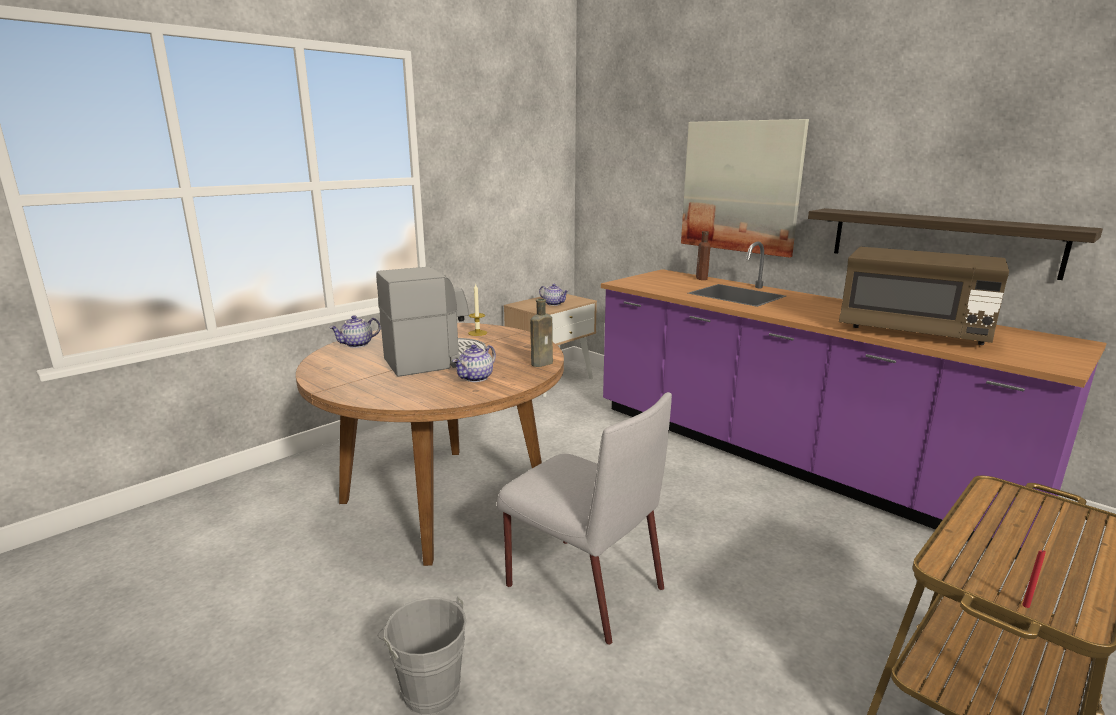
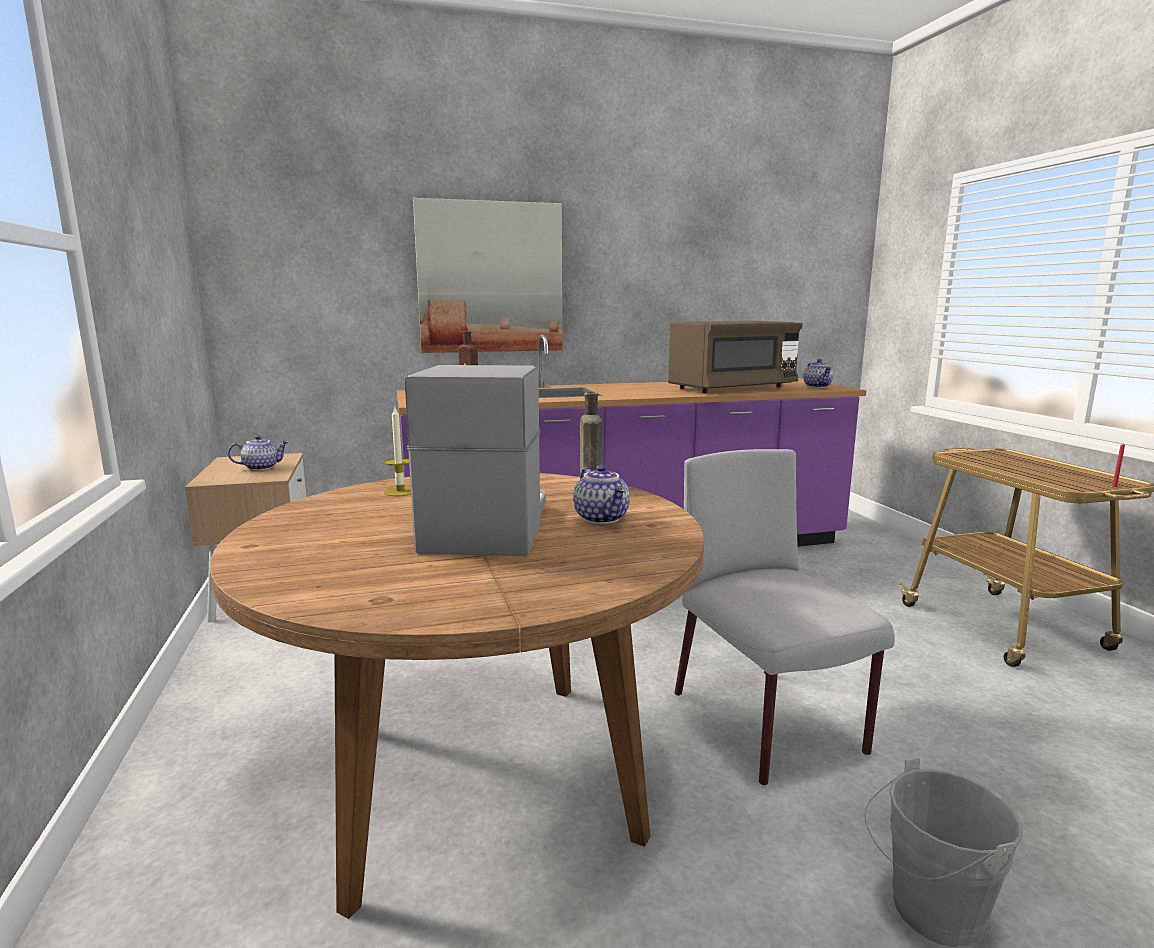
camera: 60 degrees left, 5 degrees down
teapot [329,315,381,348] -> teapot moved to [804,359,833,388]
grey chair [497,392,672,645] -> grey chair turned 90 degrees counterclockwise [674,449,895,786]
shelf [808,208,1103,280] -> none

